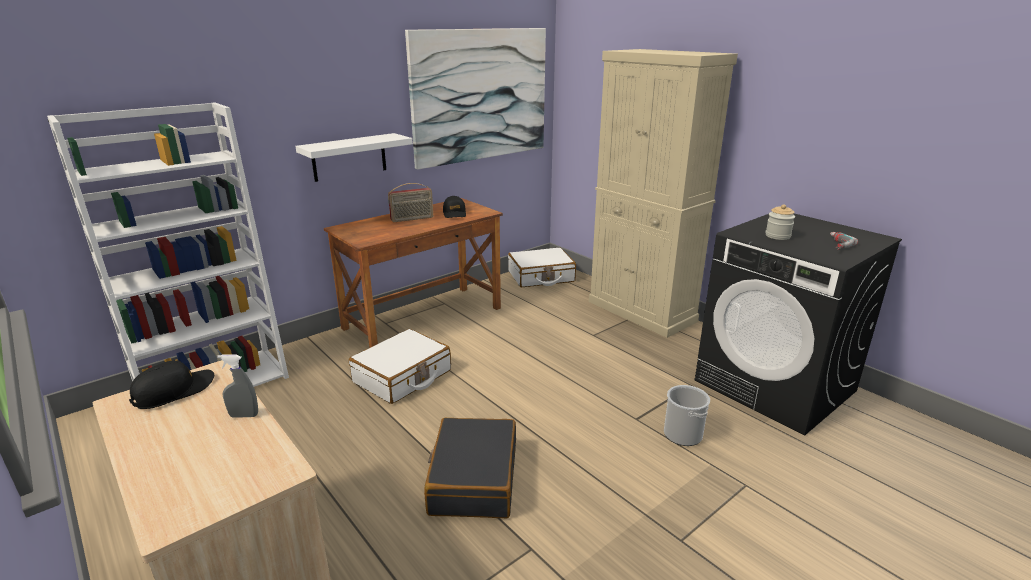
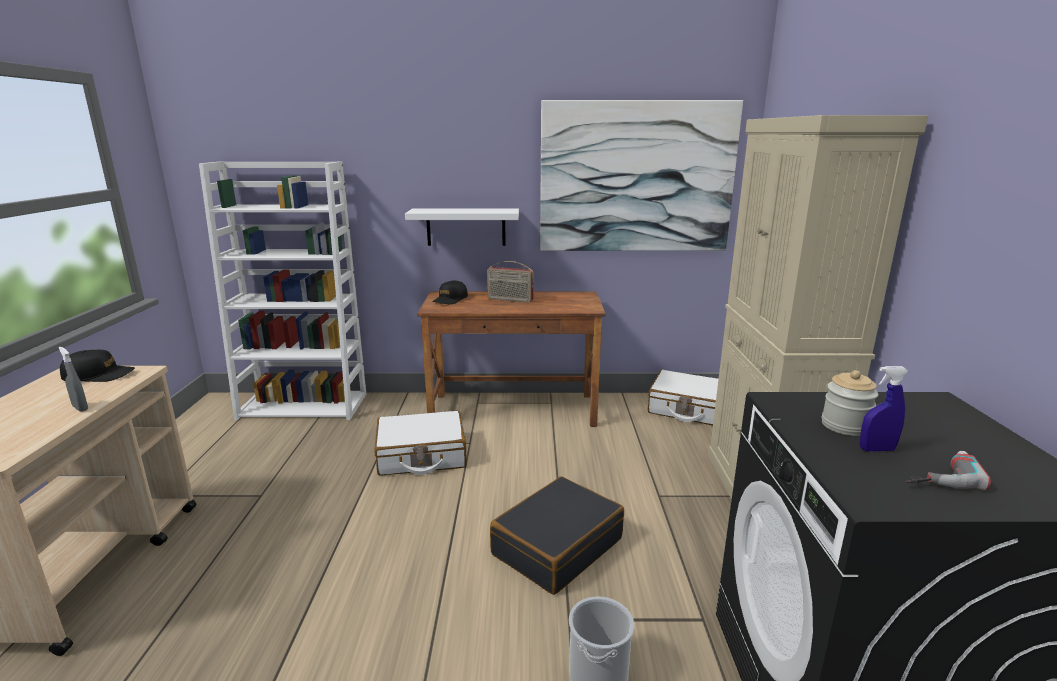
camera: 40 degrees right, 5 degrees down
black suitcase [424,418,516,518] -> black suitcase moved to [490,477,624,595]
black cap [443,196,466,218] -> black cap moved to [432,280,468,304]
none -> blue spray bottle [860,366,909,452]

